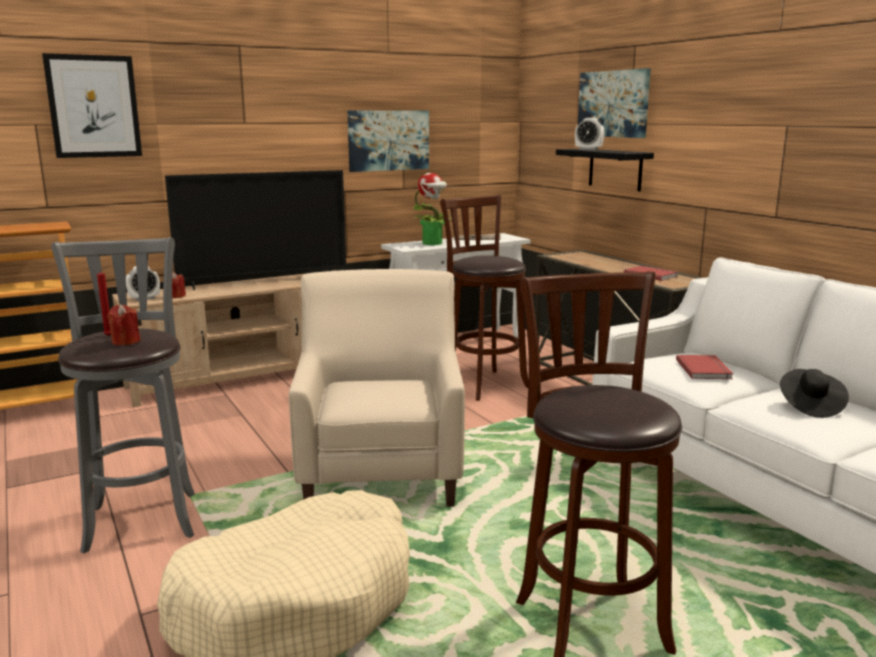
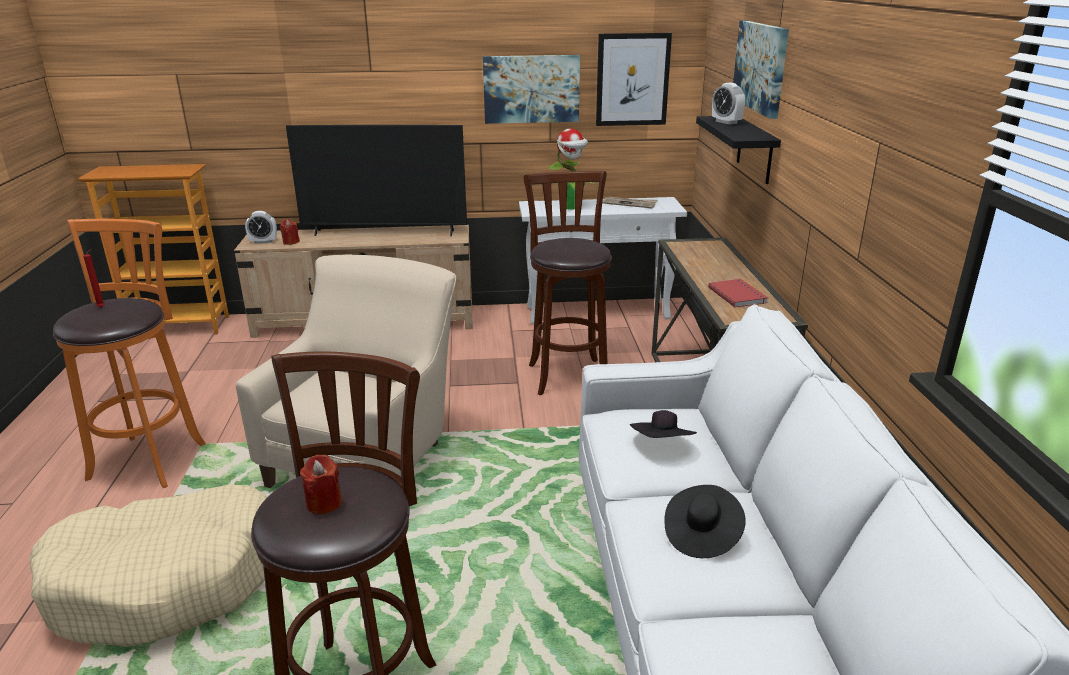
camera: 25 degrees right, 10 degrees up
picture [42,53,142,158] -> picture moved to [596,33,672,126]
grey stool [51,237,195,554] -> orange stool [53,219,206,488]
red candle [107,304,141,346] -> red candle moved to [300,455,342,514]
red book [676,355,733,380] -> black hat [630,410,697,438]

